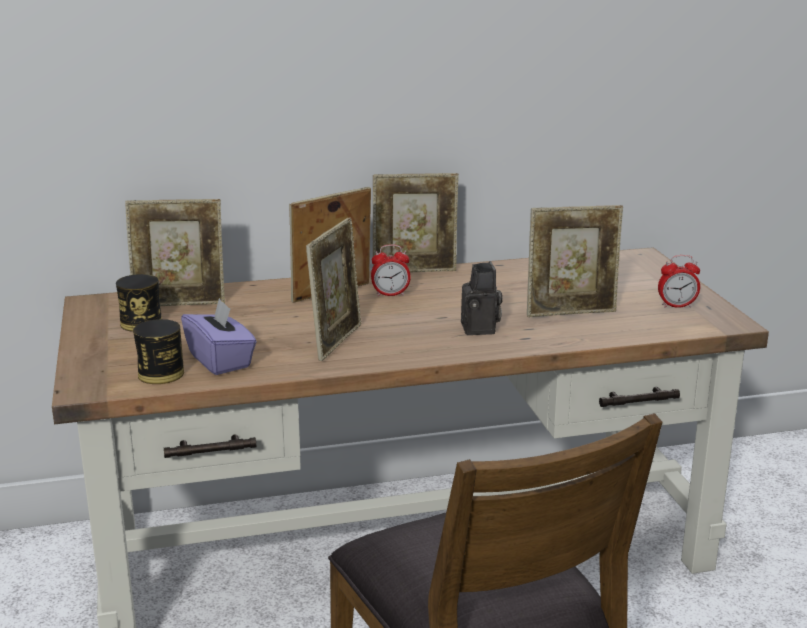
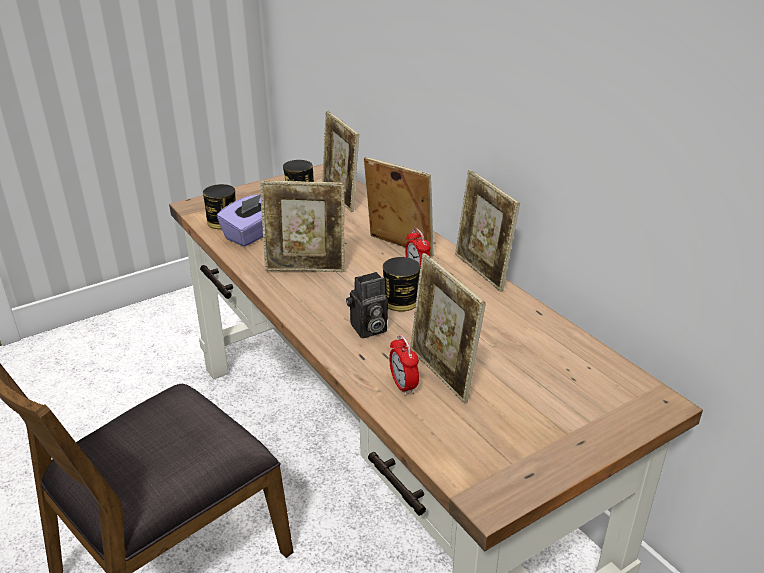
camera: 70 degrees right, 10 degrees up
alarm clock [658,255,700,308] -> alarm clock moved to [389,335,419,396]
none -> can [383,257,420,311]

